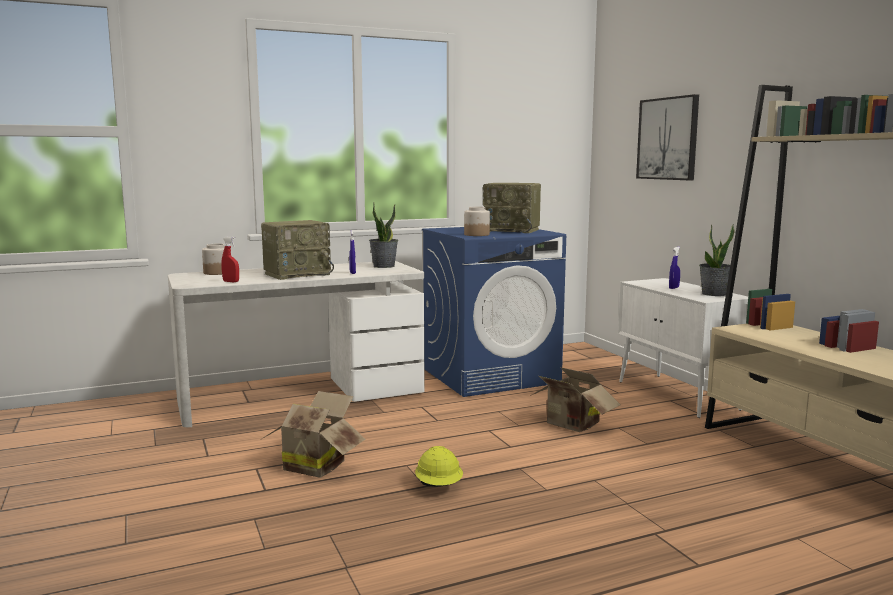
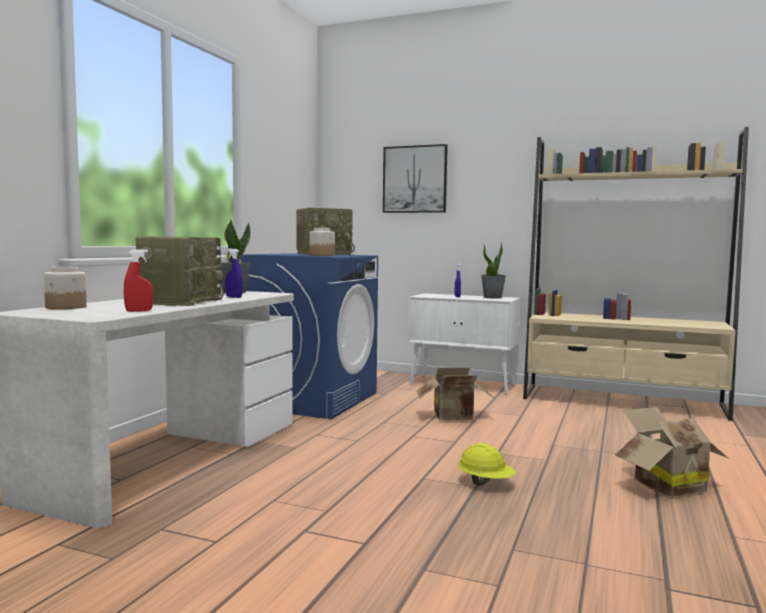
camera: 45 degrees left, 5 degrees down
cardboard box [260,391,365,478] -> cardboard box moved to [615,407,728,497]

